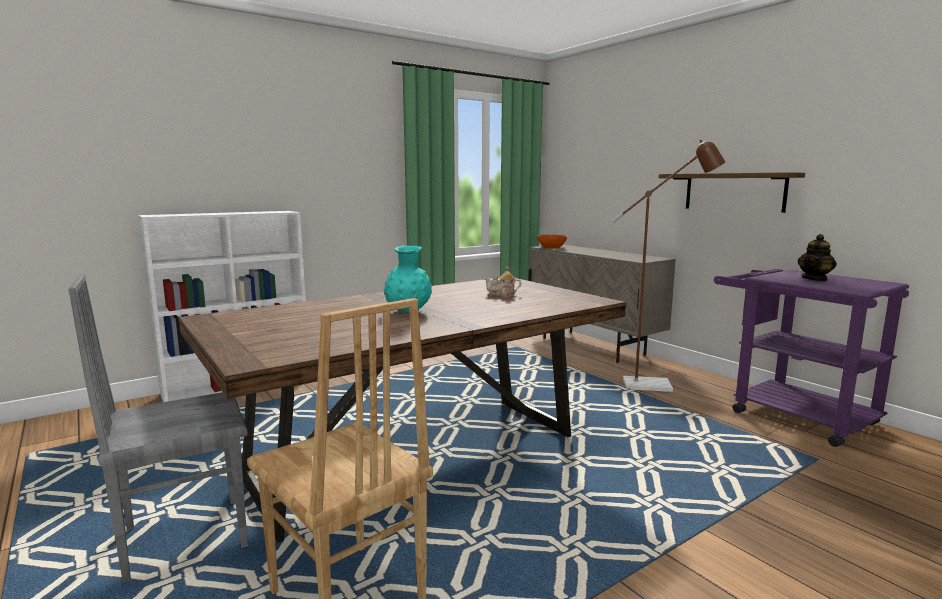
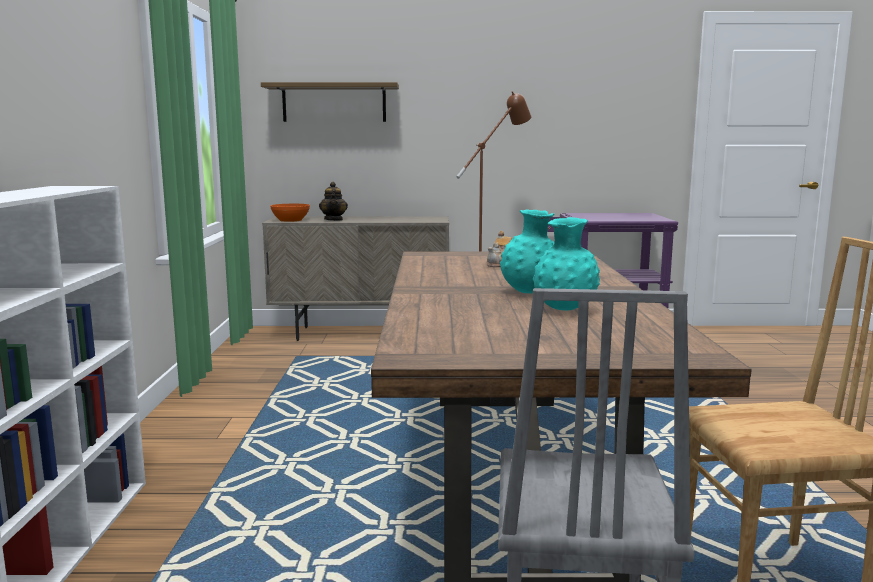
camera: 55 degrees left, 0 degrees up
shelf [659,172,805,213] -> shelf moved to [261,82,399,122]
teapot [798,234,837,281] -> teapot moved to [319,182,348,221]
none -> turquoise vase [533,217,600,310]

